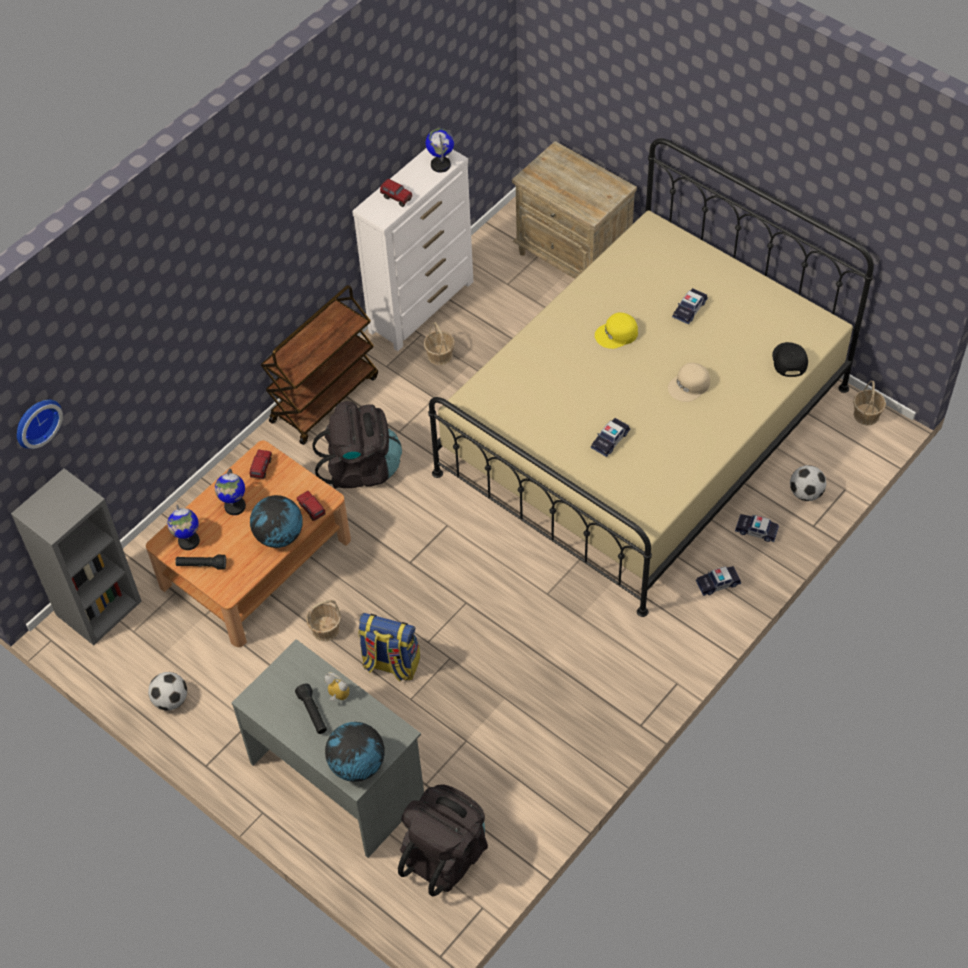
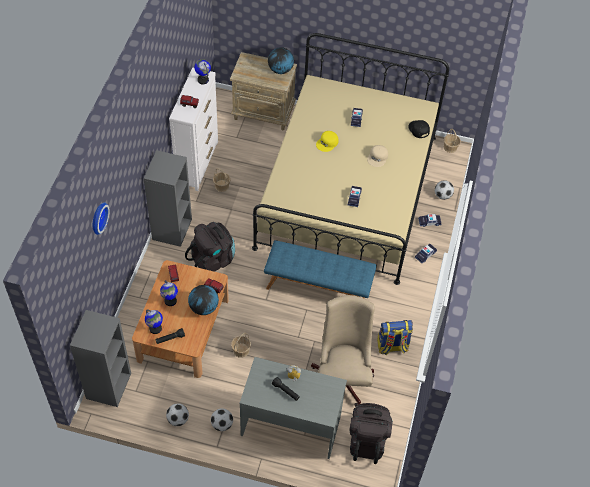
camera: 30 degrees left, 0 degrees up
wall clock [17,400,63,449] -> wall clock moved to [93,203,109,235]
brown cart [261,285,378,445] -> grey bookcase [143,150,192,247]
globe [325,722,385,782] -> globe moved to [268,47,294,74]
backpack [358,613,420,682] -> backpack moved to [377,320,413,355]
none -> football [211,408,233,431]
none -> blue bench [264,240,377,298]
none -> beige office chair [311,295,375,407]

